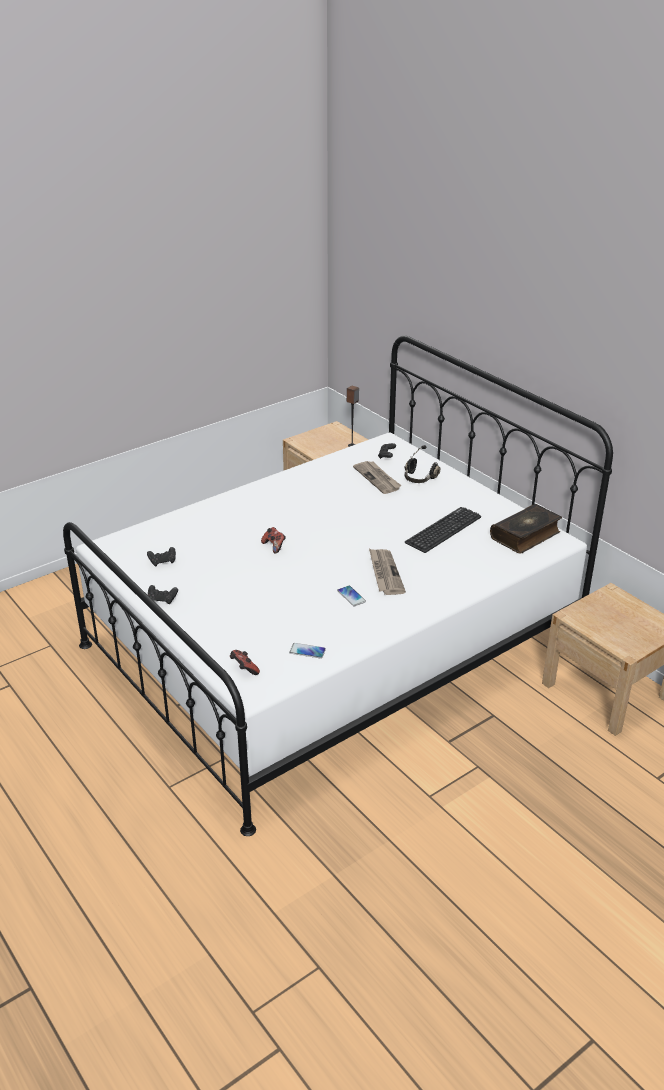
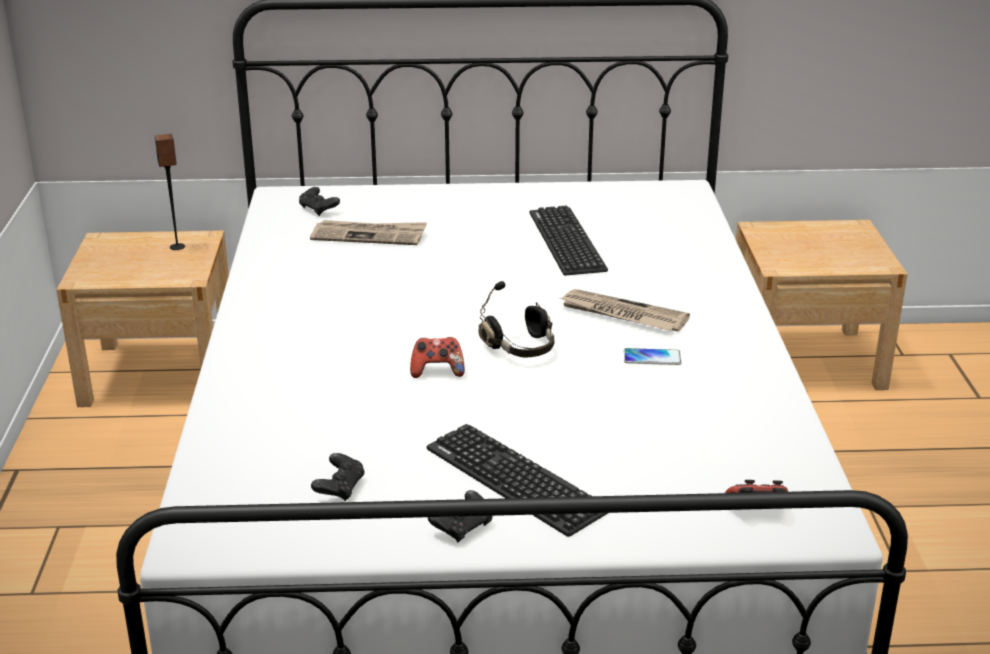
camera: 55 degrees left, 5 degrees down
phone [289,643,326,659] -> none
black headphones [404,445,440,483] -> black headphones moved to [479,281,554,357]
book [490,504,562,553] -> none
none -> keyboard [426,424,608,537]

